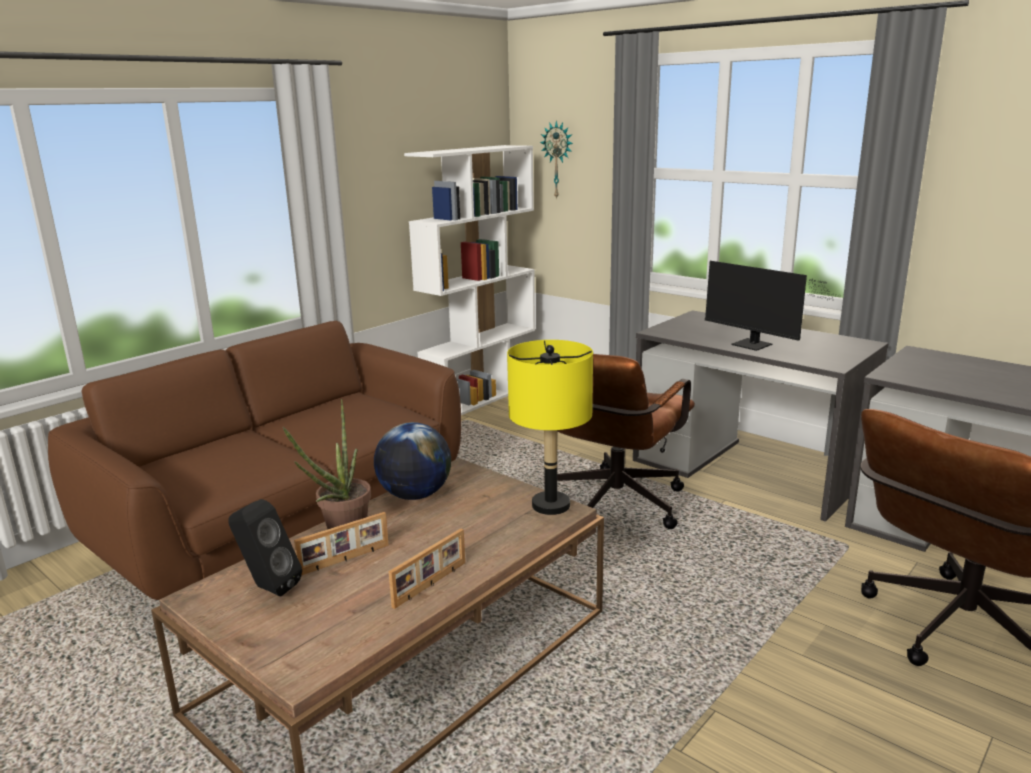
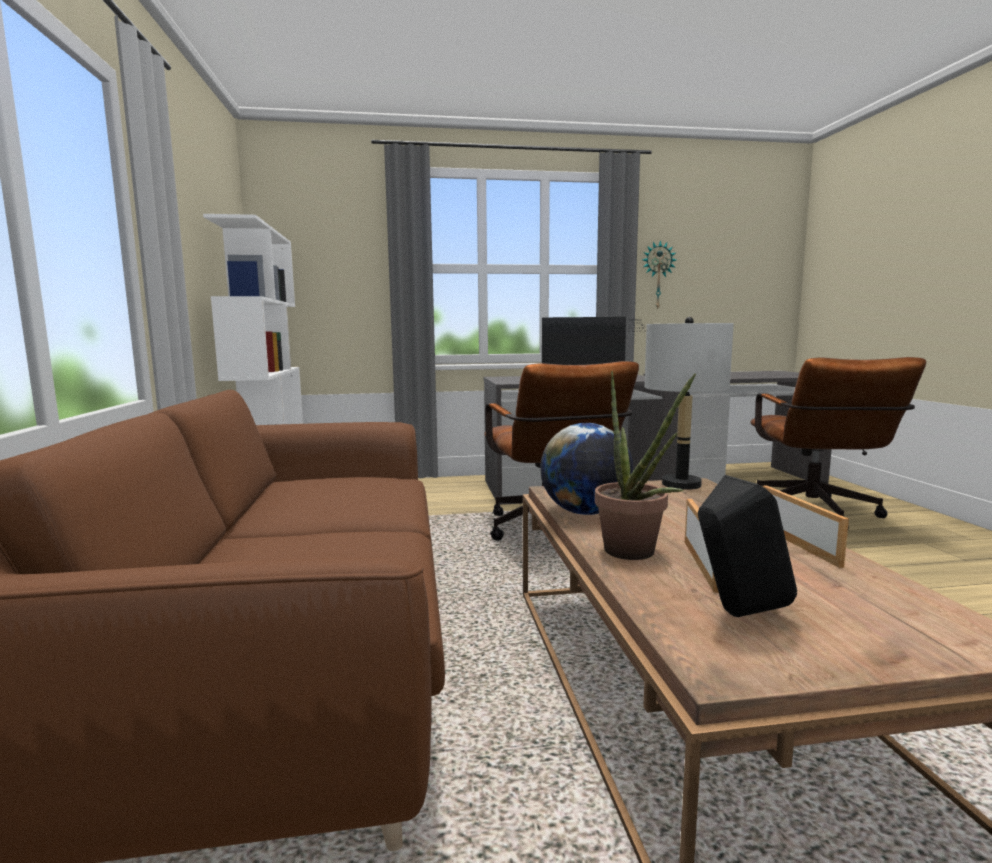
camera: 50 degrees left, 10 degrees down
yellow table lamp [507,340,593,515] -> grey table lamp [644,317,734,490]
wall clock [540,120,573,200] -> wall clock moved to [642,240,676,310]

